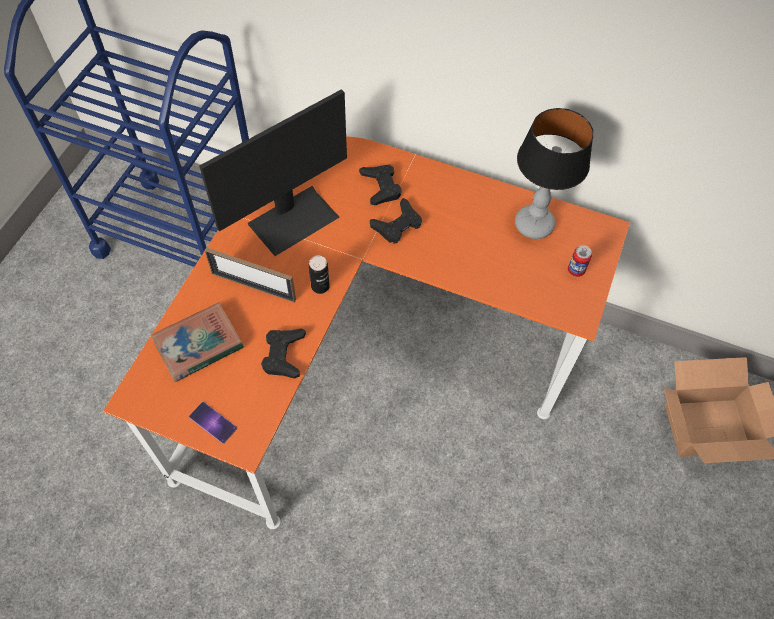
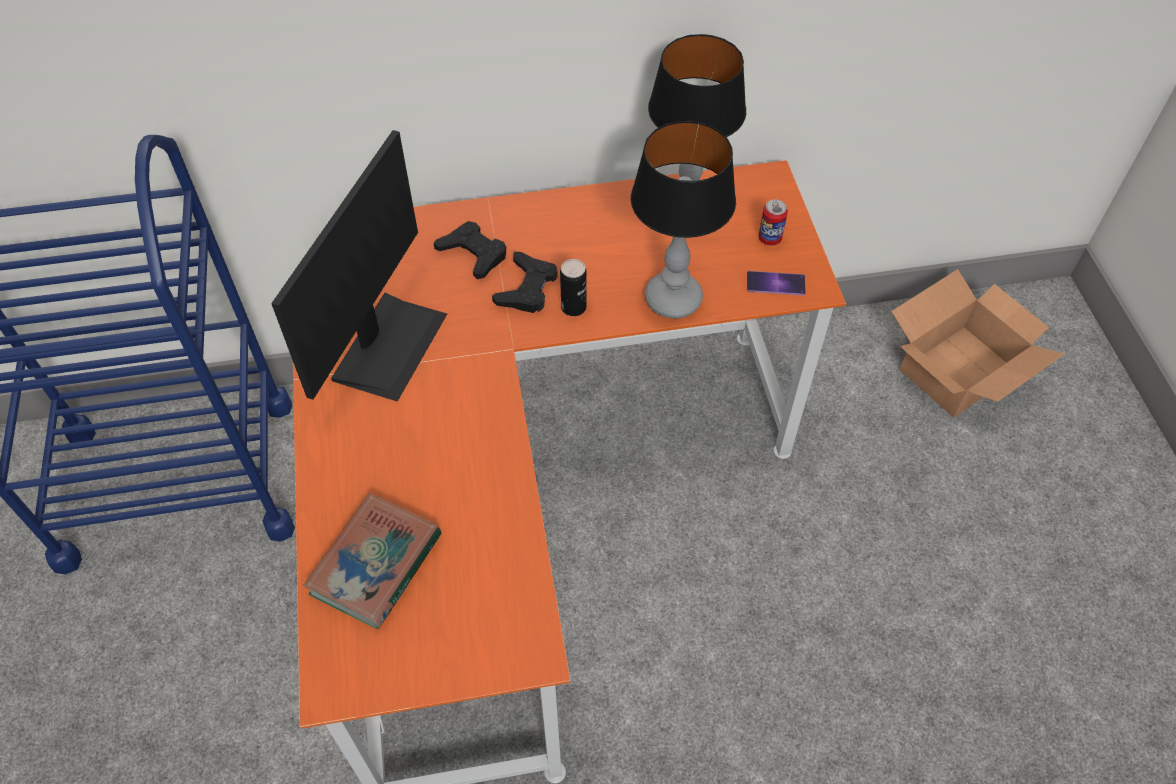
camera: 30 degrees left, 5 degrees down
phone [189,402,237,444] -> phone moved to [747,271,806,295]
picture frame [205,247,296,303] -> none
black game controller [261,329,306,379] -> none
can [309,256,330,294] -> can moved to [560,259,587,316]
none -> table lamp [631,121,736,319]

